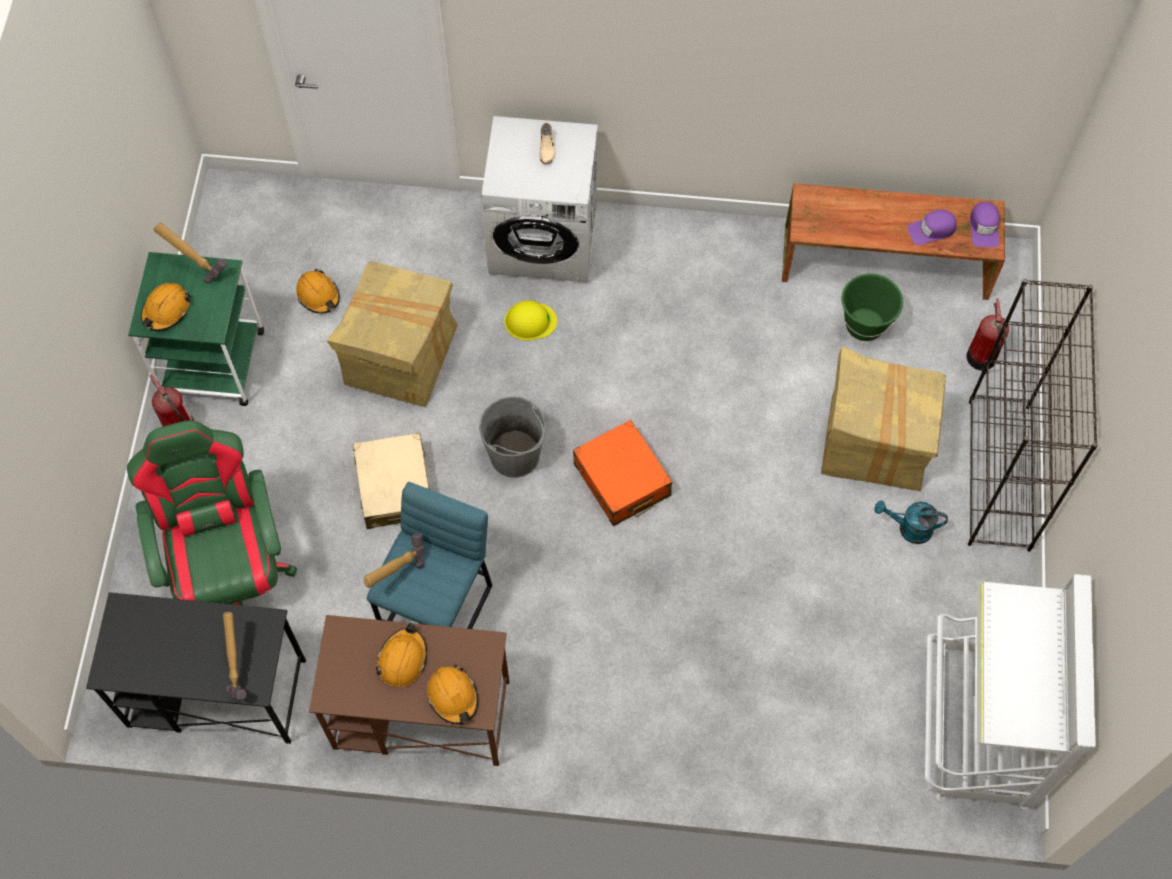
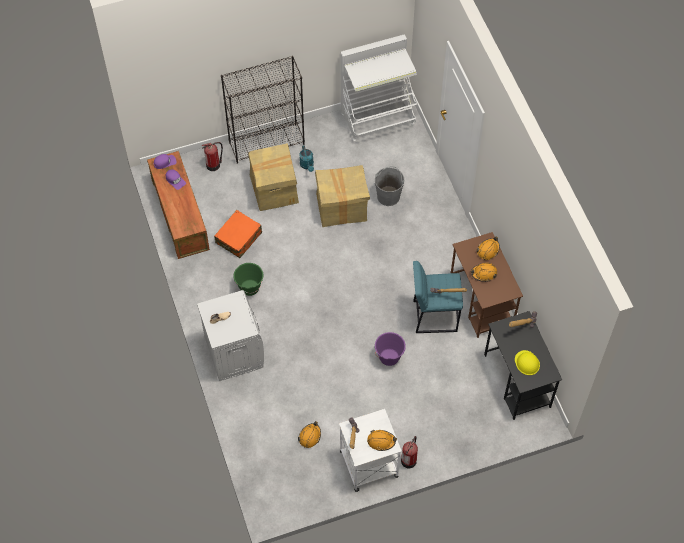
camera: 115 degrees left, 5 degrees down
green office chair [127,420,297,605] -> none
green cart [128,252,264,406] -> white cart [339,409,402,492]
cardboard box [327,261,458,407] -> cardboard box moved to [315,165,370,227]
beige suitcase [353,433,431,529] -> purple bucket [375,332,406,366]
grey bucket [479,396,546,478] -> grey bucket moved to [375,166,404,206]
yellow hard hat [504,300,557,341] -> yellow hard hat moved to [515,350,540,375]
orange suitcase [573,420,672,526] -> orange suitcase moved to [214,210,262,258]
green bucket [840,274,903,341] -> green bucket moved to [234,263,263,296]

